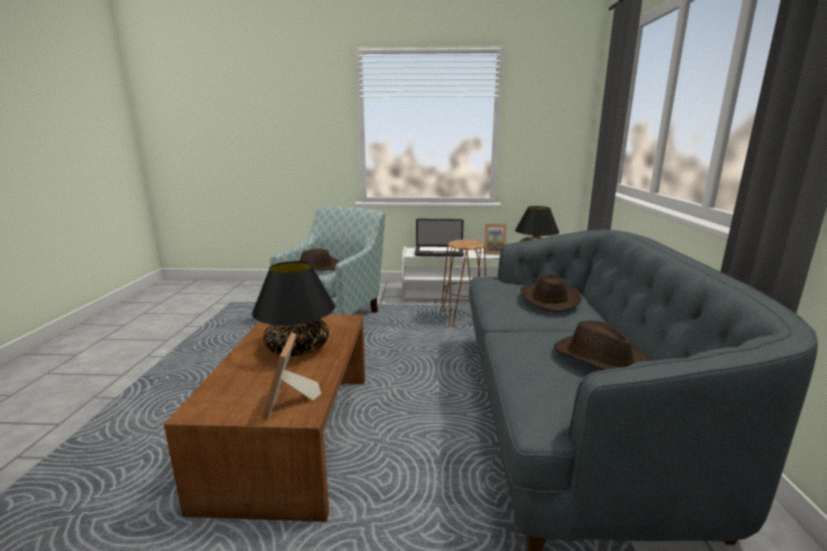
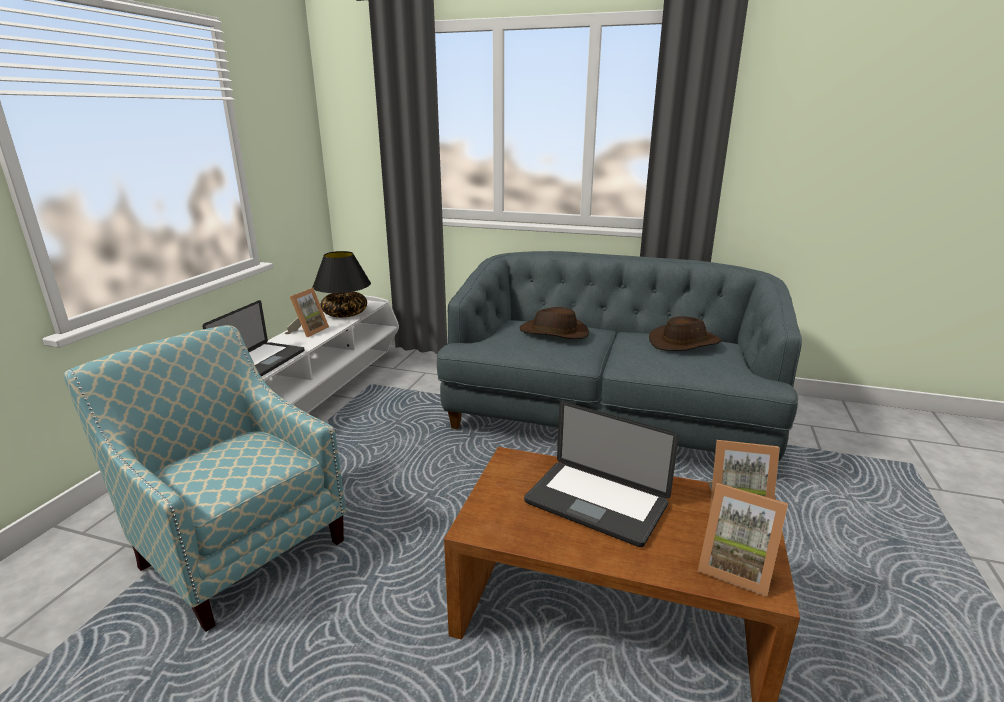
camera: 75 degrees left, 5 degrees up
black table lamp [252,261,335,356] -> laptop [524,401,679,547]
brown hat [299,249,339,271] -> none
brown stool [441,239,486,327] -> none
none -> picture frame [698,483,788,597]

